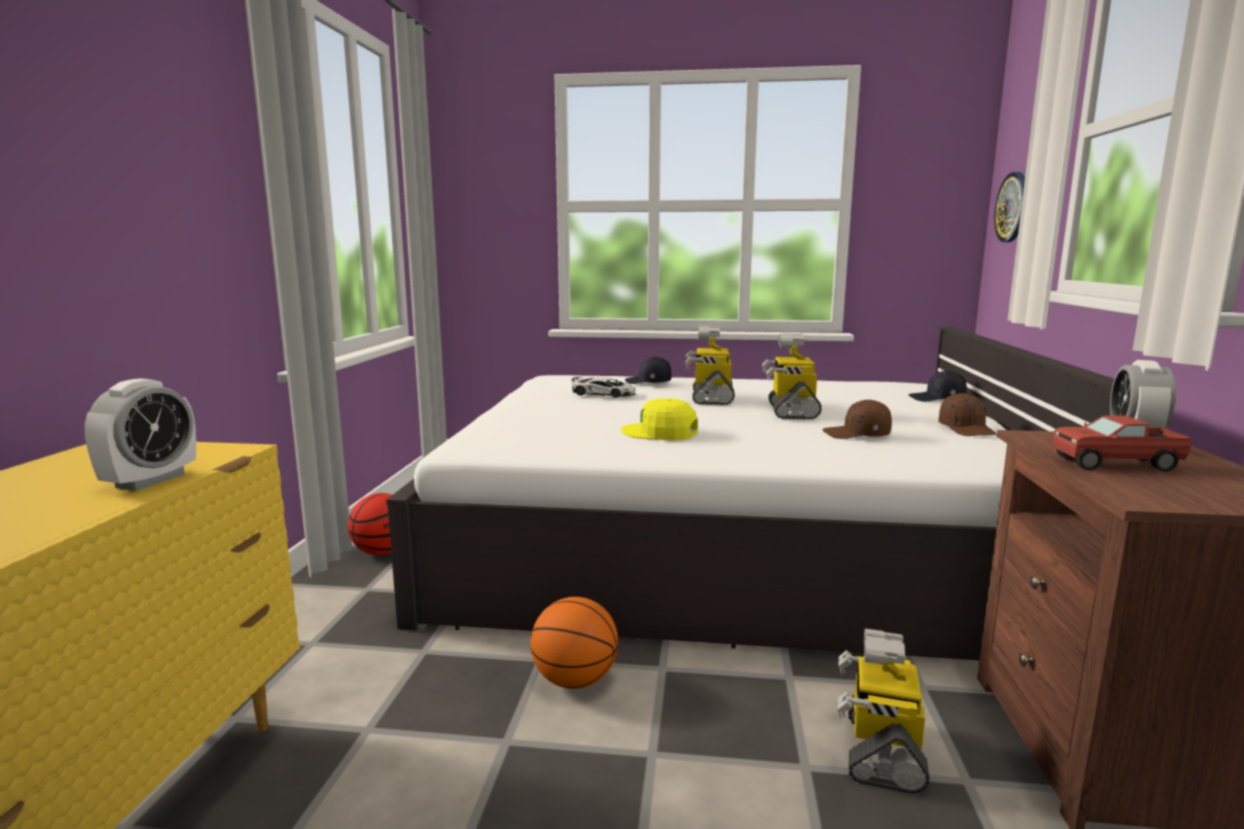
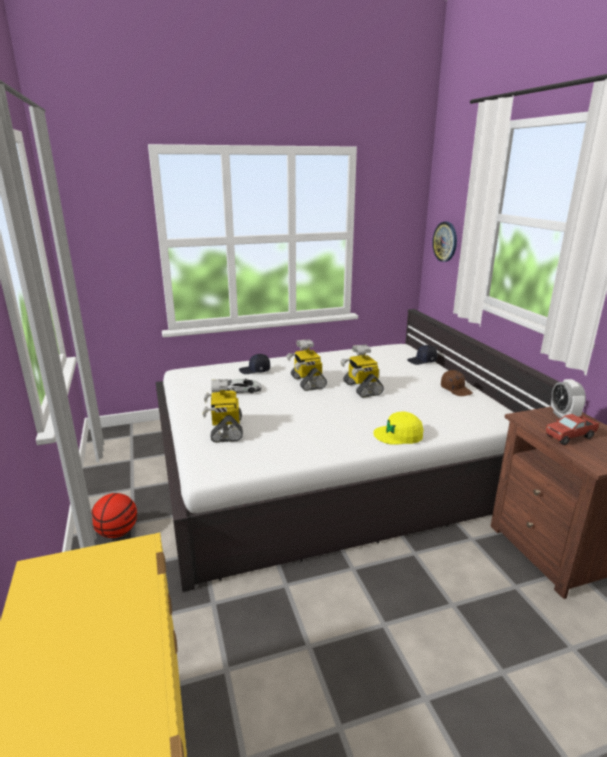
camera: 25 degrees left, 10 degrees up
alarm clock [85,379,196,491] -> none
basketball [531,597,618,689] -> none
yellow cap [621,398,698,440] -> yellow cap moved to [373,412,423,445]
brown cap [823,400,892,439] -> none
toy robot [838,629,930,794] -> toy robot moved to [203,379,243,443]

